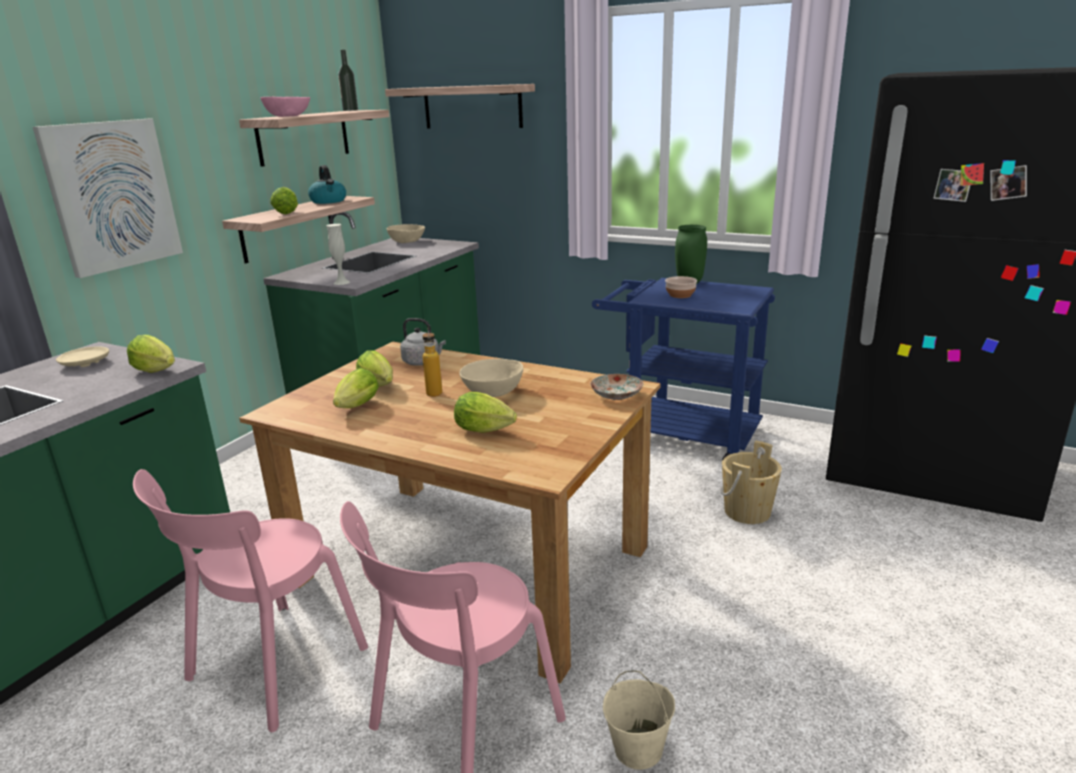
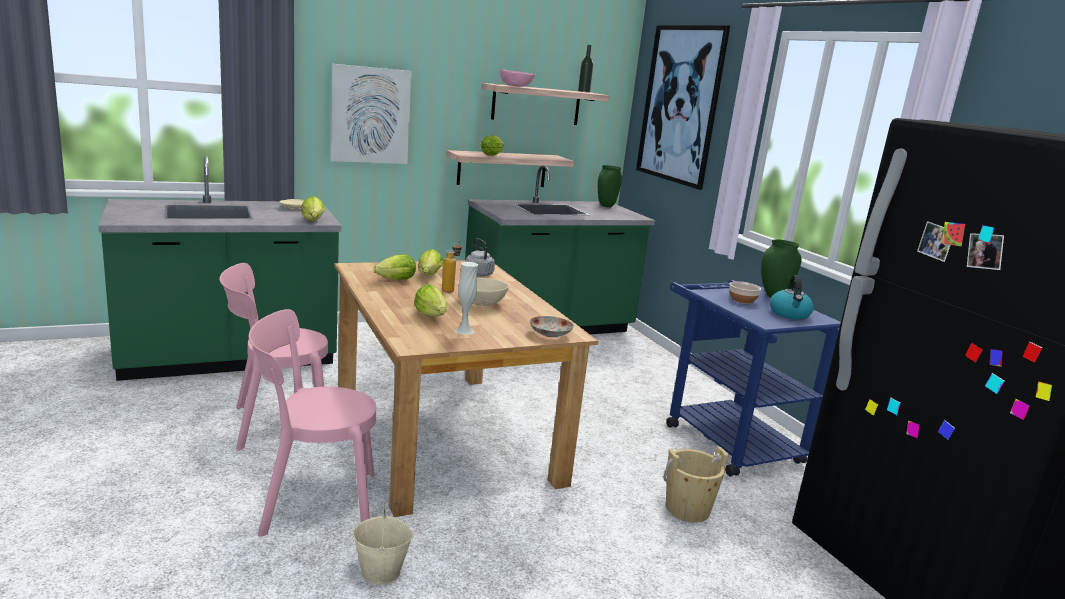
camera: 35 degrees right, 5 degrees down
kettle [308,165,346,204] -> kettle moved to [770,275,814,320]
white vase [326,224,350,285] -> white vase moved to [454,262,478,335]
shelf [385,84,535,128] -> picture [636,25,730,190]
beige bowl [387,224,425,243] -> green vase [598,165,622,208]

